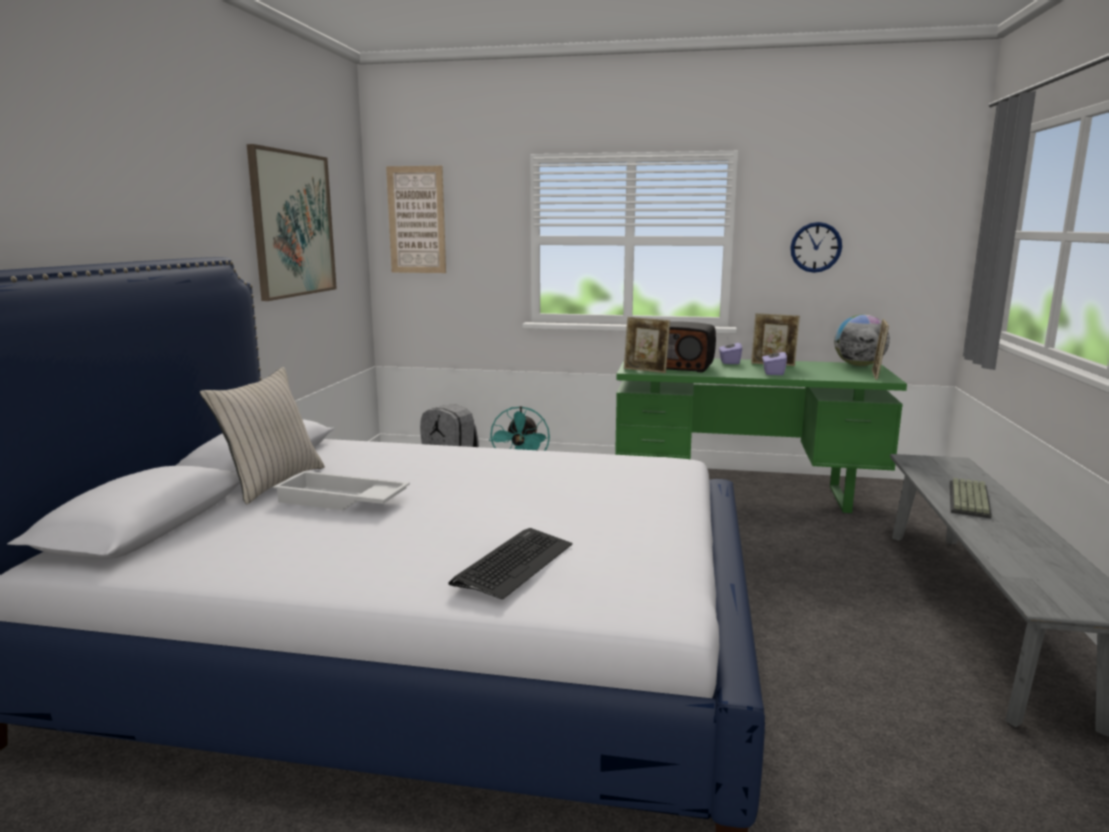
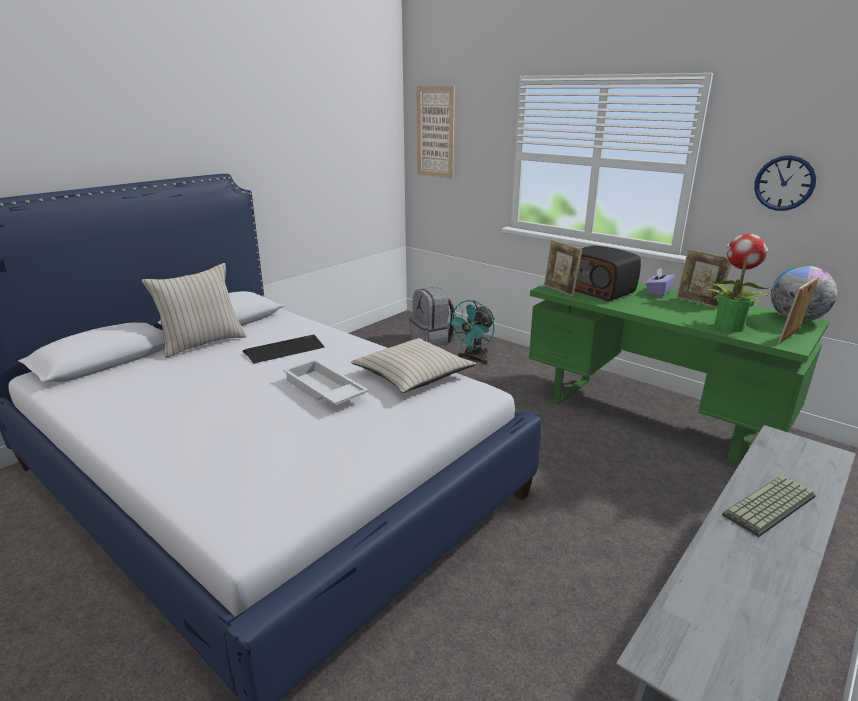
camera: 30 degrees right, 10 degrees up
picture [247,144,337,301] -> none
white tray [273,471,410,510] -> white tray moved to [283,359,369,405]
keyboard [448,528,572,600] -> keyboard moved to [243,335,325,364]
purple tissue box [762,345,787,375] -> none
none -> beige pillow [351,338,476,393]
none -> potted plant [707,234,771,332]

